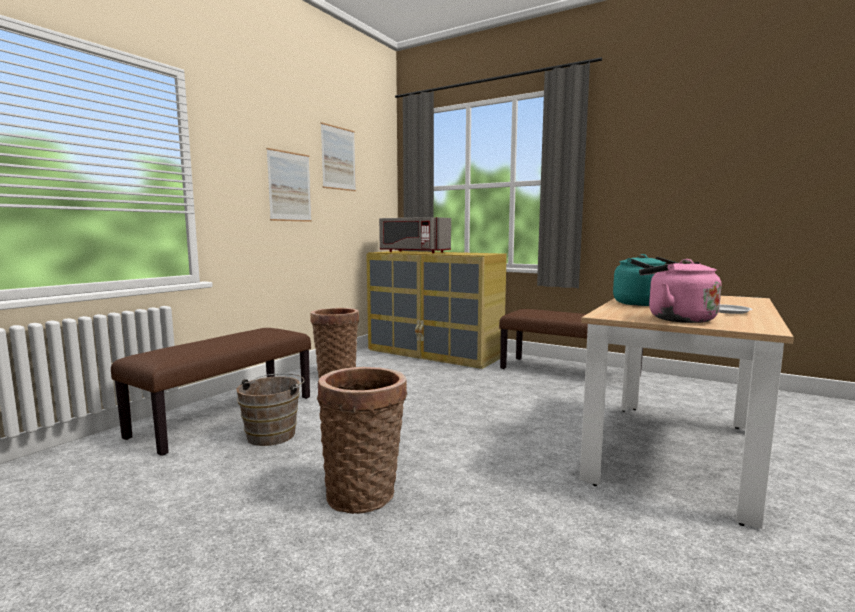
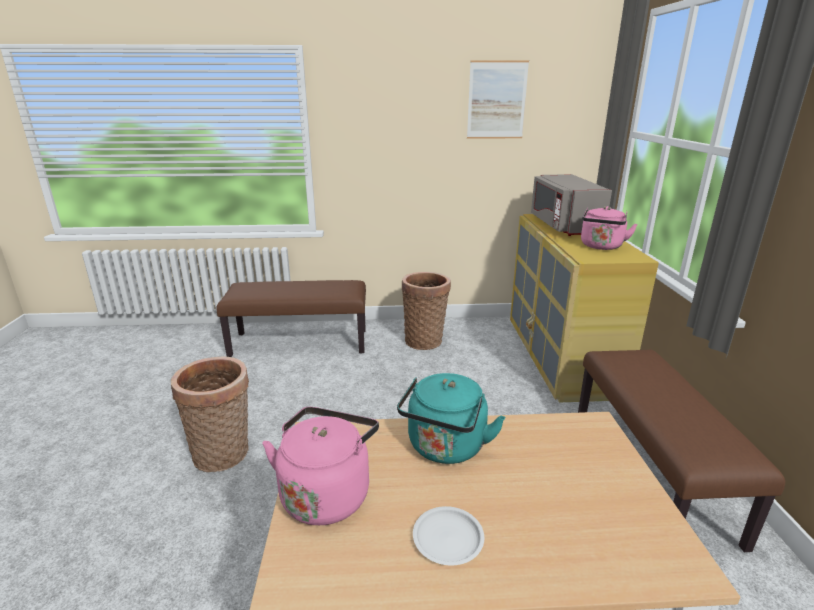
camera: 55 degrees right, 15 degrees up
brown bucket [236,374,304,446] -> none
picture [266,148,312,222] -> none
none -> pink kettle [581,206,638,250]

